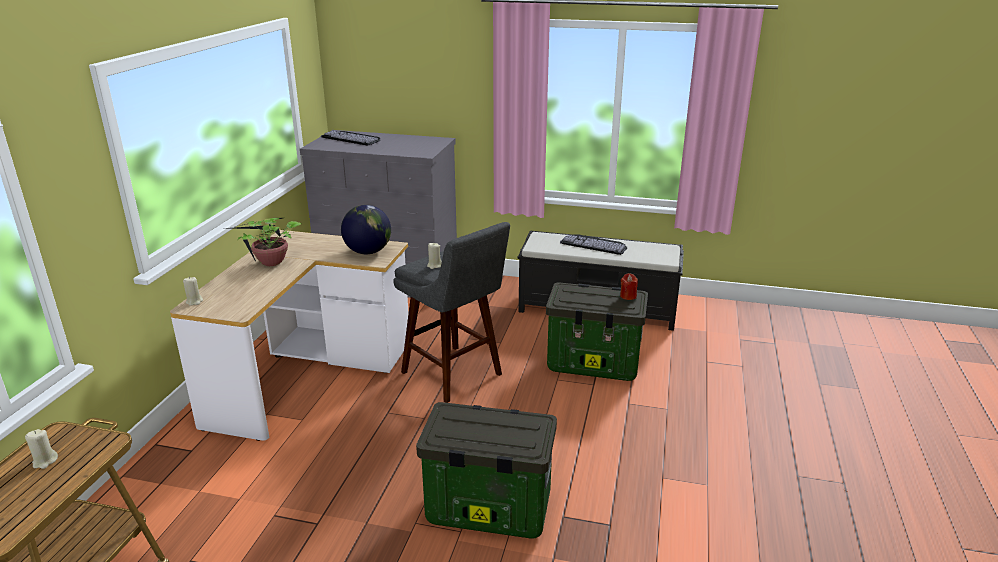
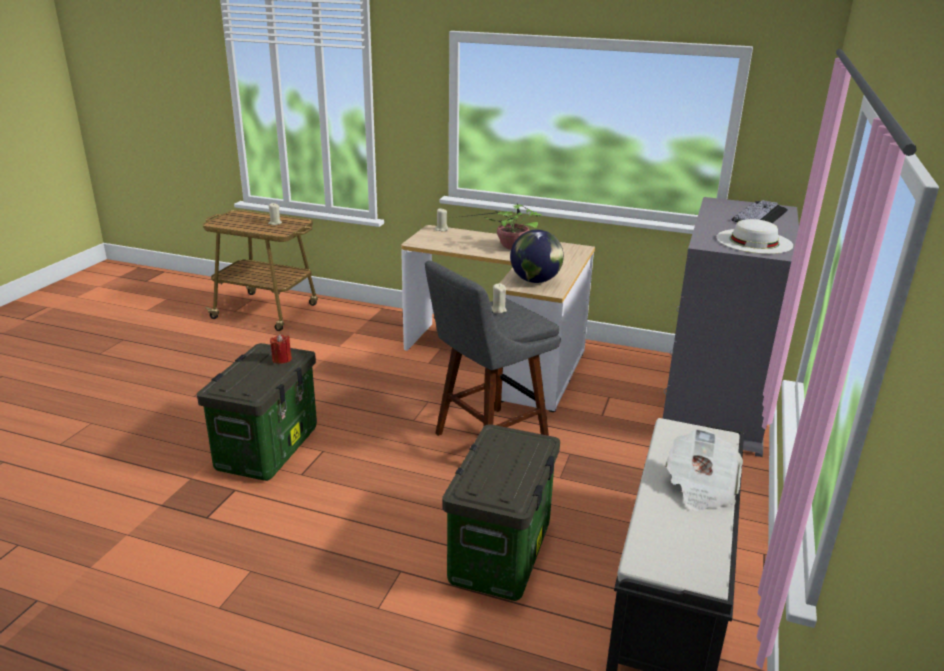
camera: 95 degrees right, 0 degrees up
keyboard [560,234,627,255] -> newspaper [665,428,743,511]
red candle [620,273,638,300] -> red candle moved to [270,334,292,364]
none -> white hat [716,219,793,254]

